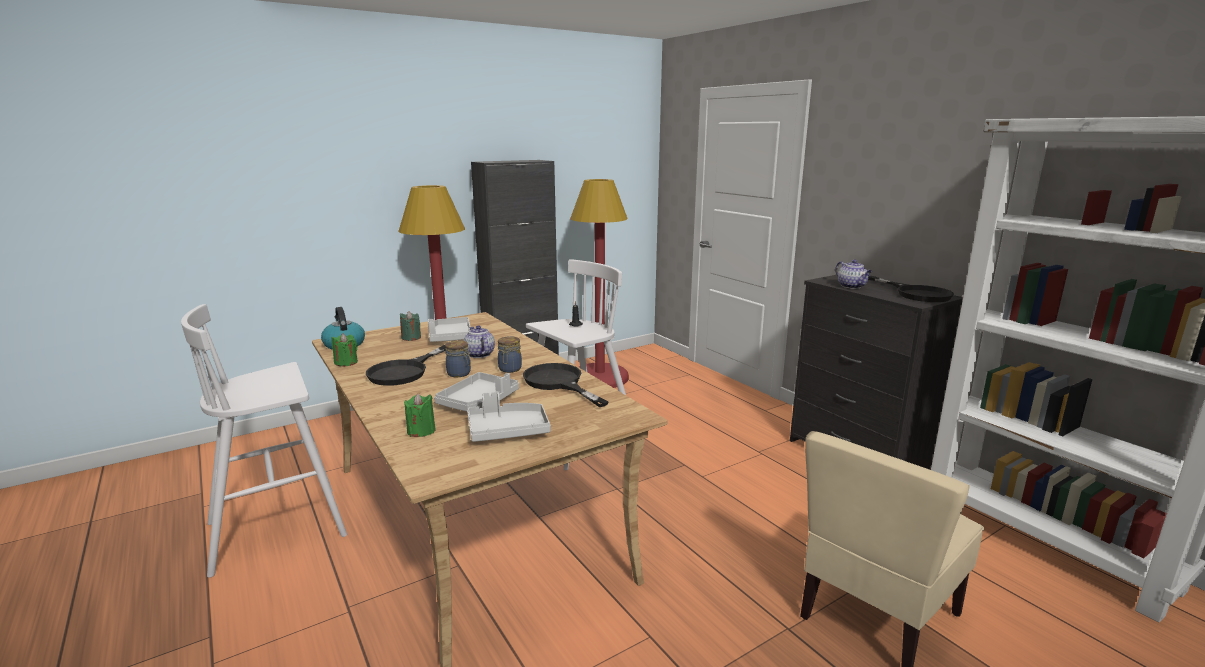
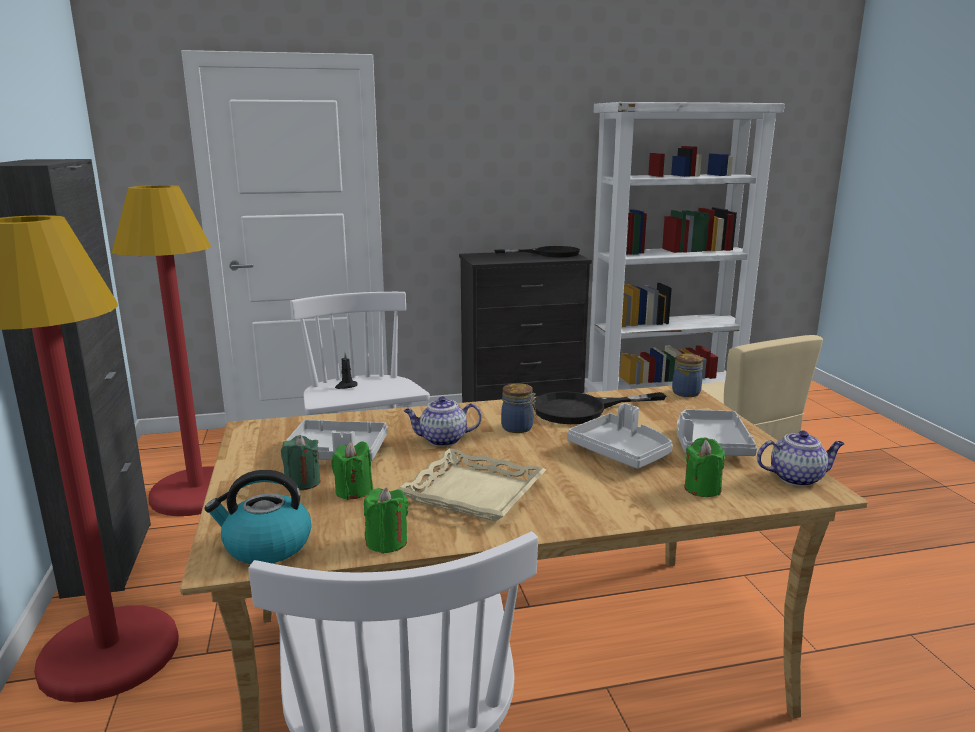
camera: 70 degrees left, 0 degrees up
black frying pan [366,345,446,386] -> beige tray [396,448,547,522]
jar [445,340,471,377] -> jar moved to [672,354,703,397]
teapot [835,259,873,289] -> teapot moved to [757,431,845,486]
none -> green candle [331,441,373,500]

